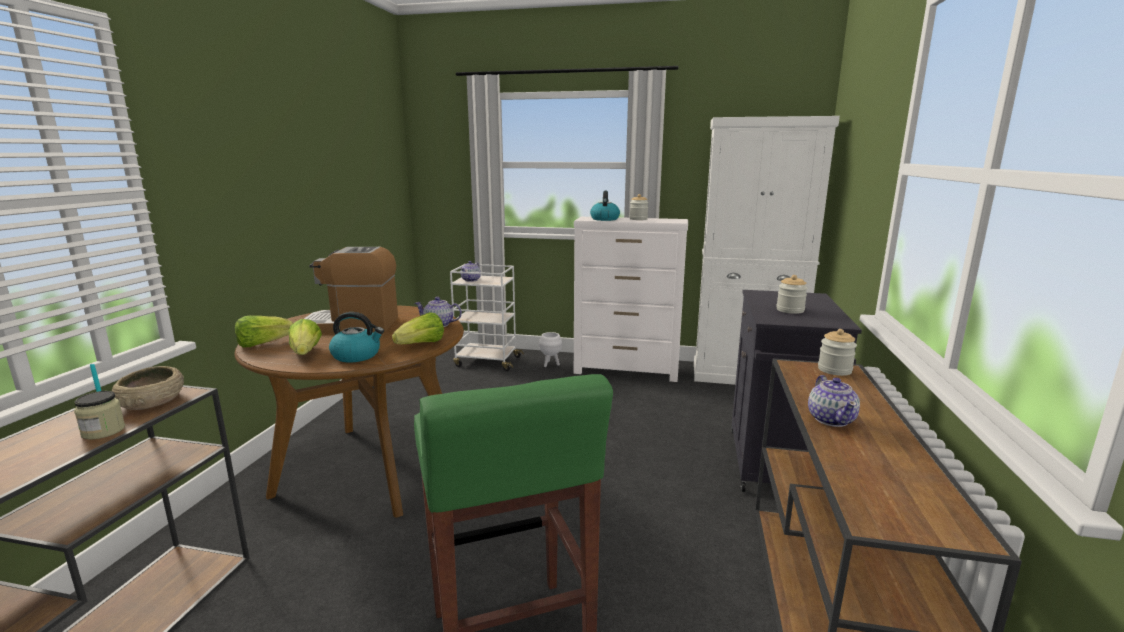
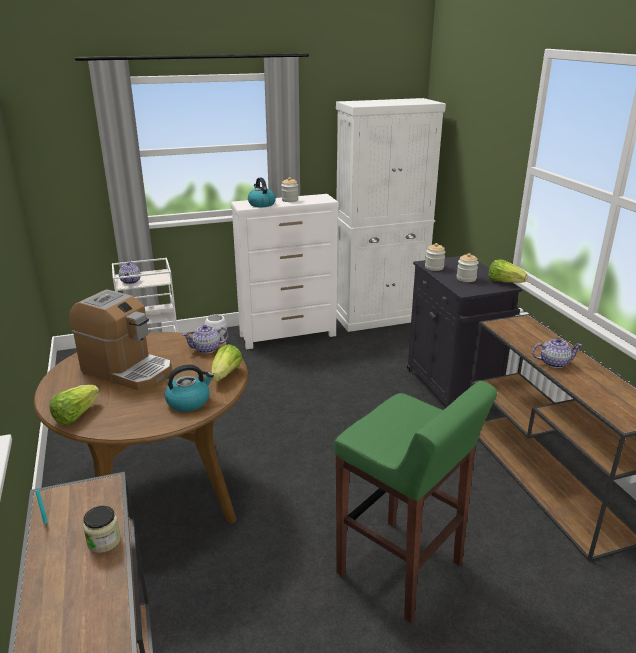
camera: 30 degrees left, 10 degrees up
beige bowl [112,366,184,410] -> none
lettuce [288,319,322,355] -> lettuce moved to [488,259,528,283]
coffee machine [304,247,398,333] -> coffee machine turned 120 degrees counterclockwise [69,289,172,391]
teapot [808,375,860,427] -> teapot turned 60 degrees counterclockwise [532,338,582,368]
jar [818,329,857,376] -> jar moved to [425,243,446,271]

